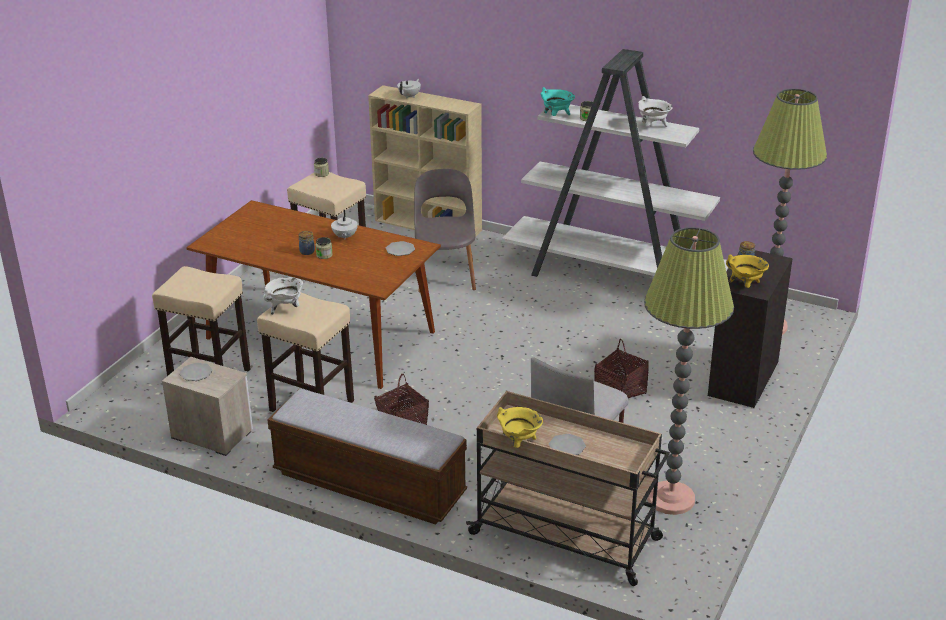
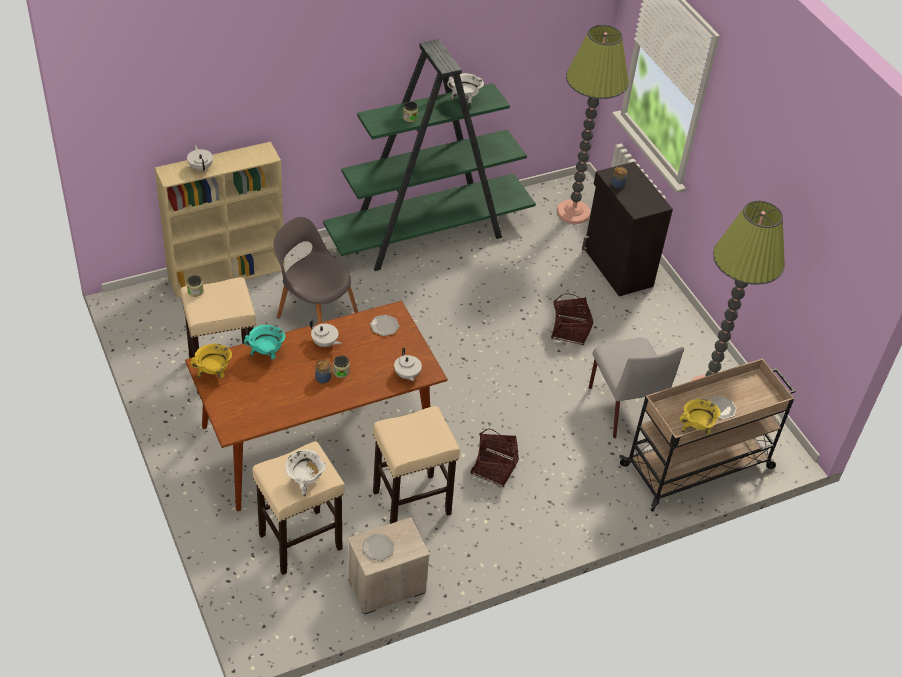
camera: 55 degrees left, 15 degrees up
white cooking pot [263,277,303,315] -> white cooking pot moved to [285,449,326,496]
bench [267,389,467,525] -> none
white bookcase [502,49,728,277] -> green bookcase [323,39,536,271]
turquoise cooking pot [541,87,575,116] -> turquoise cooking pot moved to [244,325,285,359]
yellow cooking pot [726,254,769,288] -> yellow cooking pot moved to [190,344,232,378]
none -> white teapot [394,348,422,382]

